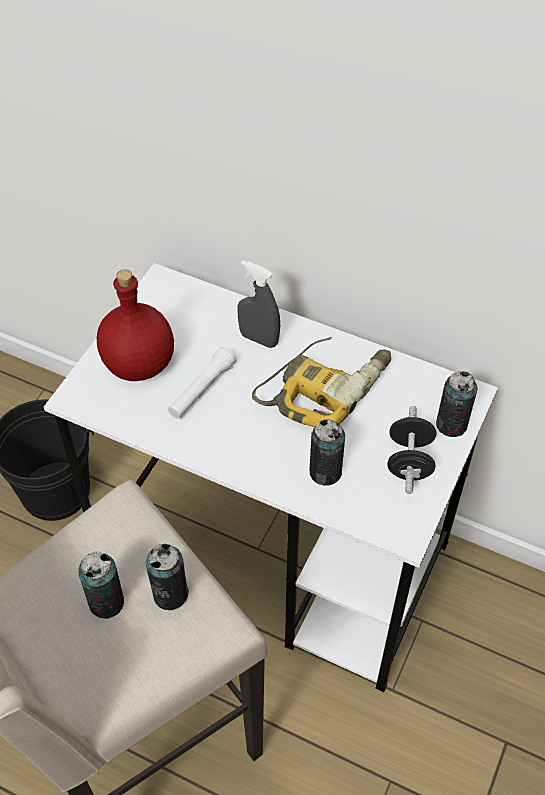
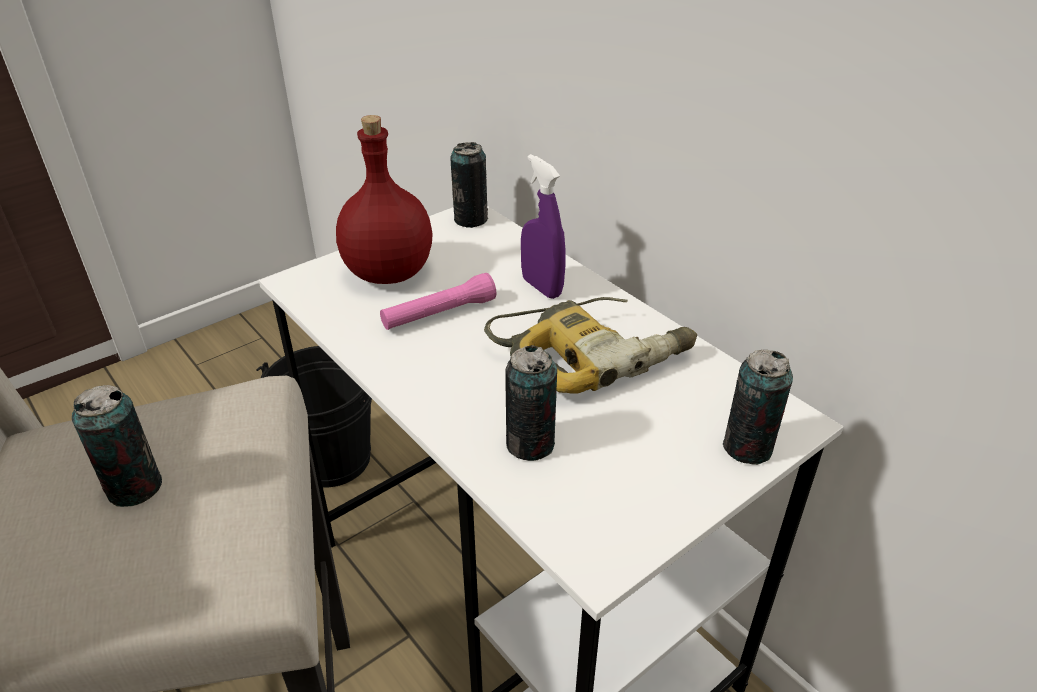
camera: 25 degrees right, 15 degrees down
can [146,544,189,610] -> can moved to [450,142,488,228]
white flashlight [168,347,236,419] -> pink flashlight [380,273,496,330]
grey spray bottle [237,260,280,348] -> purple spray bottle [521,154,566,299]
black dumbbell [387,406,436,494] -> none

